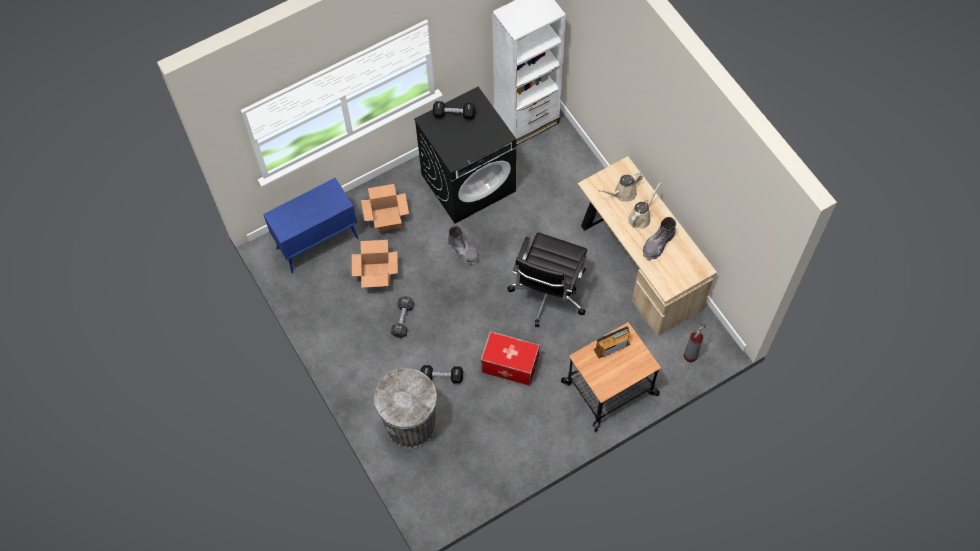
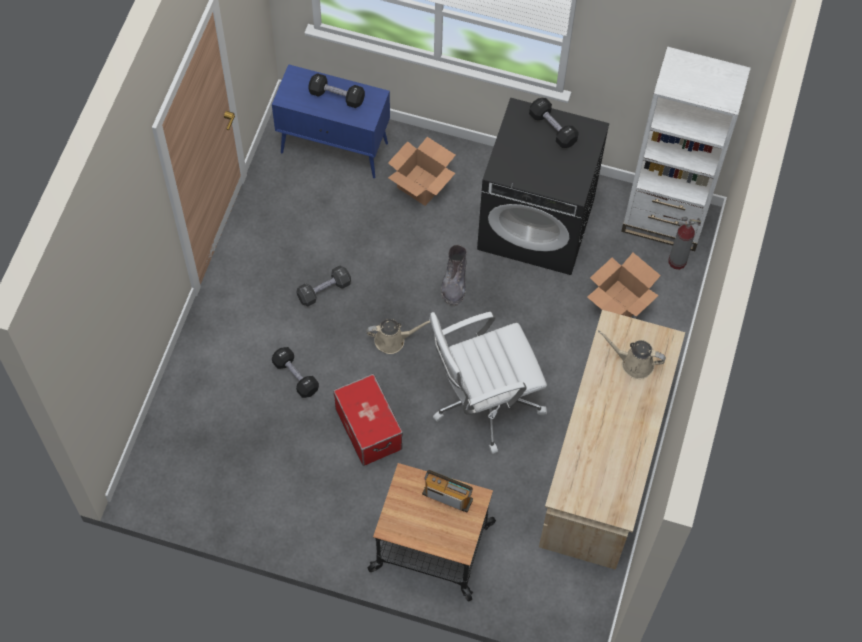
camera: 45 degrees right, 0 degrees up
cardboard box [352,240,398,288] -> cardboard box moved to [587,253,661,317]
grey trash can [374,368,437,449] -> none
black office chair [507,233,587,327] -> white office chair [429,312,547,454]
beige watering can [628,182,661,230] -> beige watering can moved to [367,319,430,354]
grey boot [643,217,676,260] -> none
fire extinguisher [684,323,706,362] -> fire extinguisher moved to [668,217,701,270]
none -> black dumbbell [308,73,365,108]

